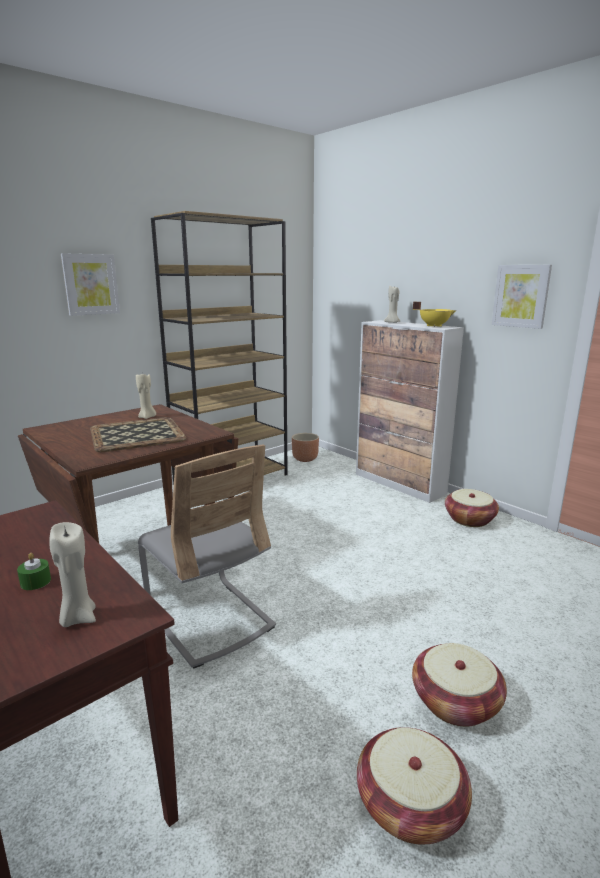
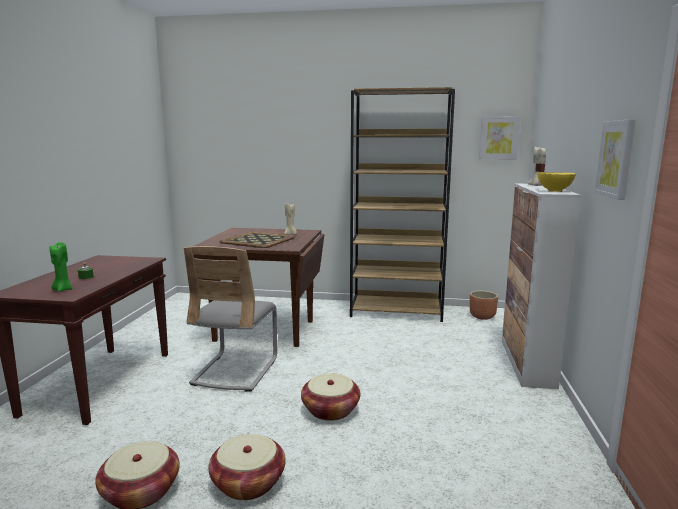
camera: 50 degrees right, 5 degrees down
beige candle [49,522,96,627] -> green candle [50,242,73,292]
picture [61,253,120,316] -> picture moved to [479,116,521,160]
basket [445,489,499,527] -> basket moved to [301,374,360,421]

